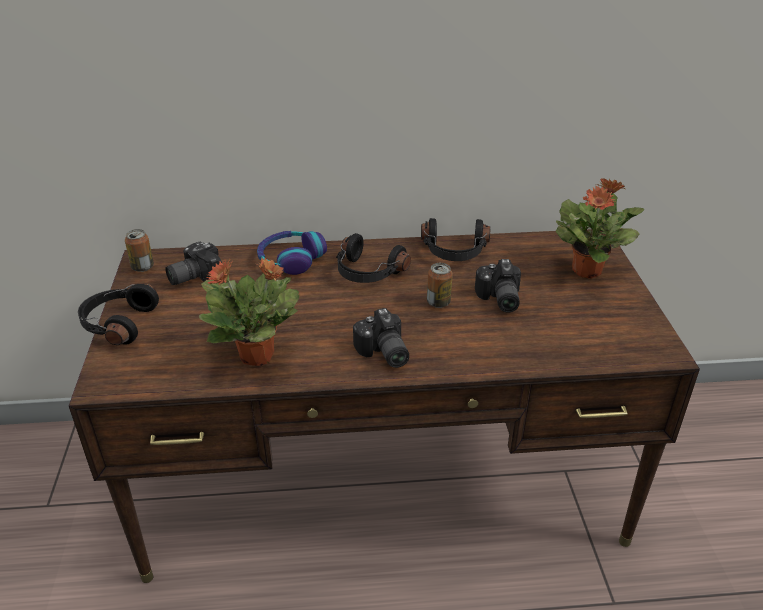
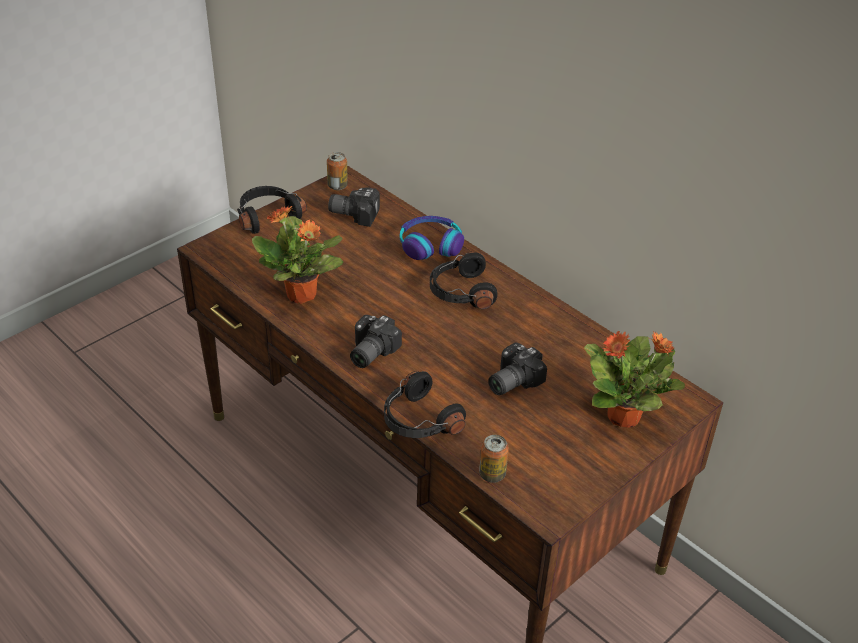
camera: 50 degrees right, 5 degrees up
black headphones [421,218,491,261] -> black headphones moved to [384,371,466,438]
can [427,263,453,308] -> can moved to [479,435,509,483]

